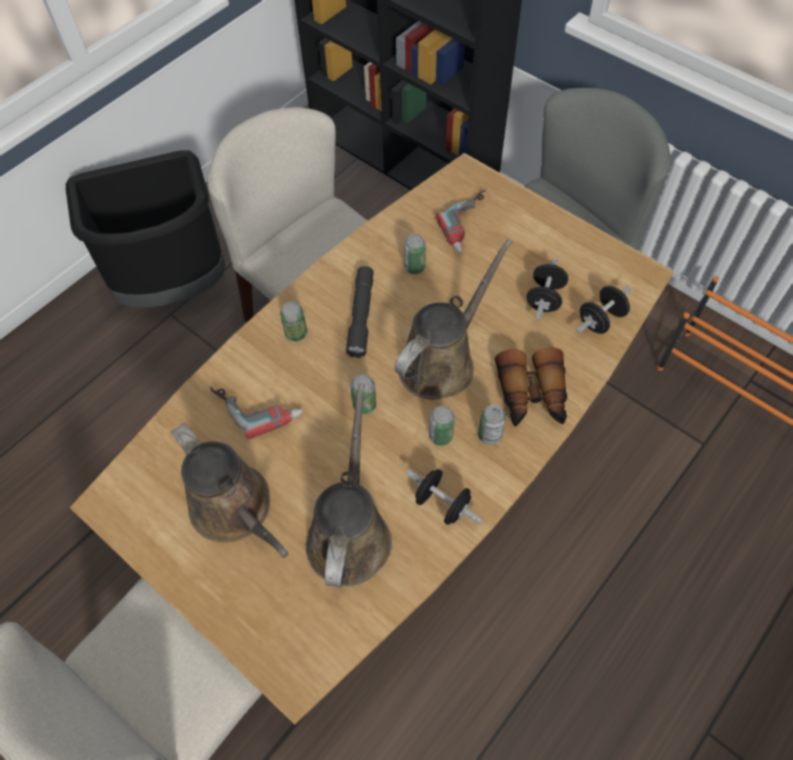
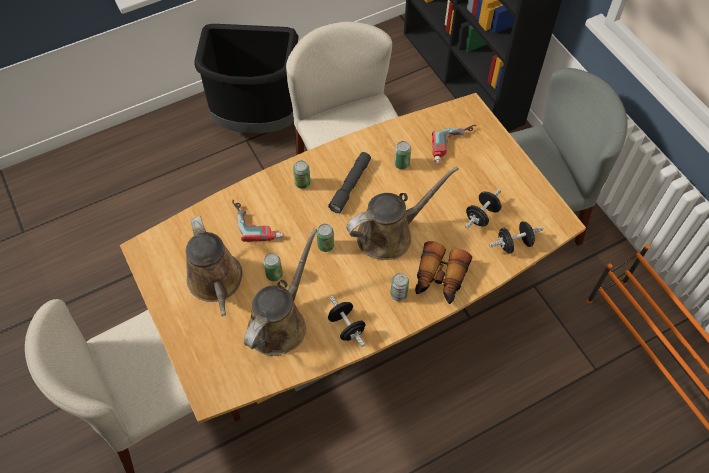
camera: 20 degrees right, 0 degrees up
can [429,406,455,446] -> can moved to [263,253,283,281]

